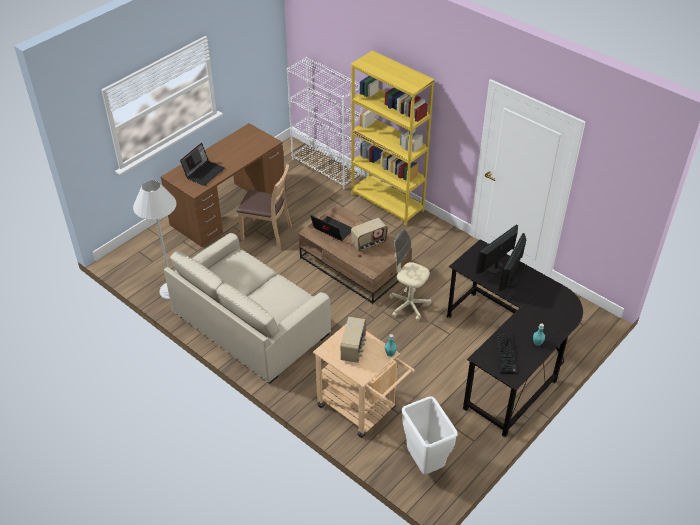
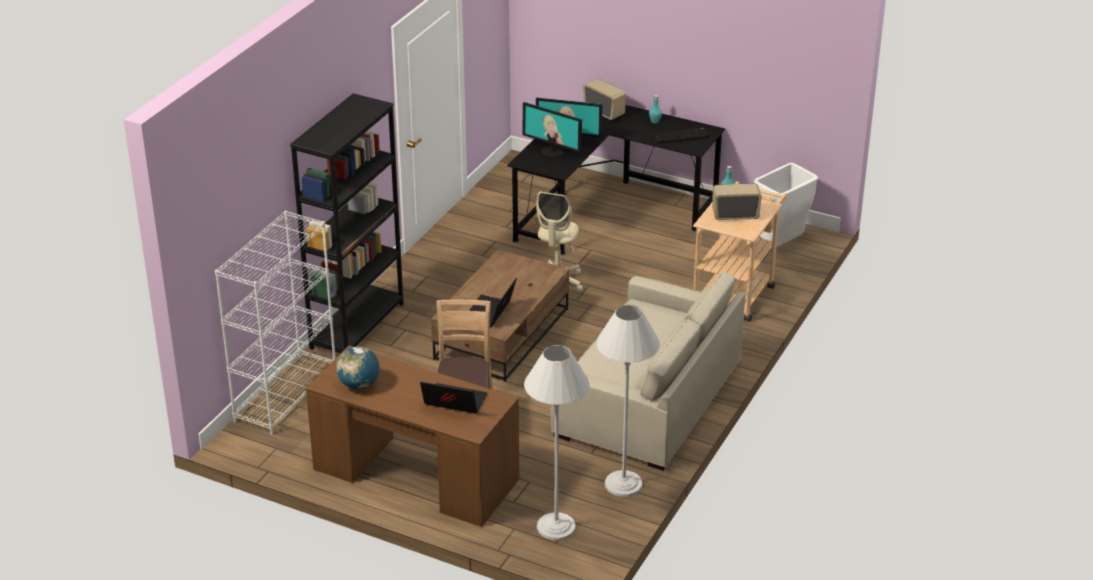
camera: 105 degrees left, 10 degrees down
yellow bookcase [351,50,435,226] -> black bookcase [290,93,404,353]
radio [351,218,387,252] -> radio moved to [583,79,626,120]
none -> globe [336,346,380,389]
none -> white floor lamp [524,345,590,540]

